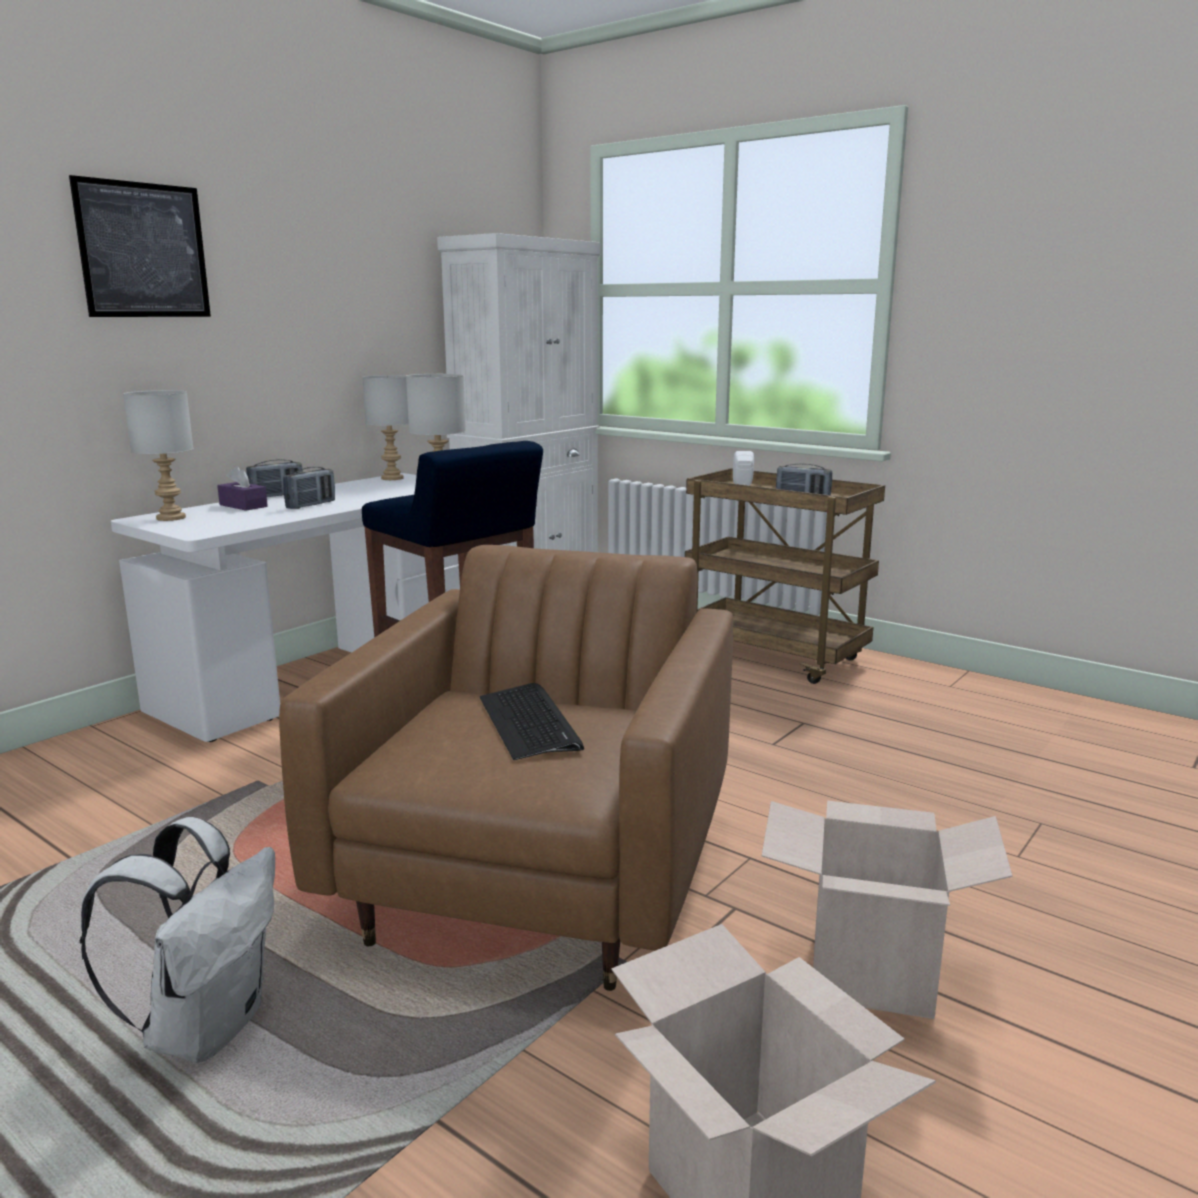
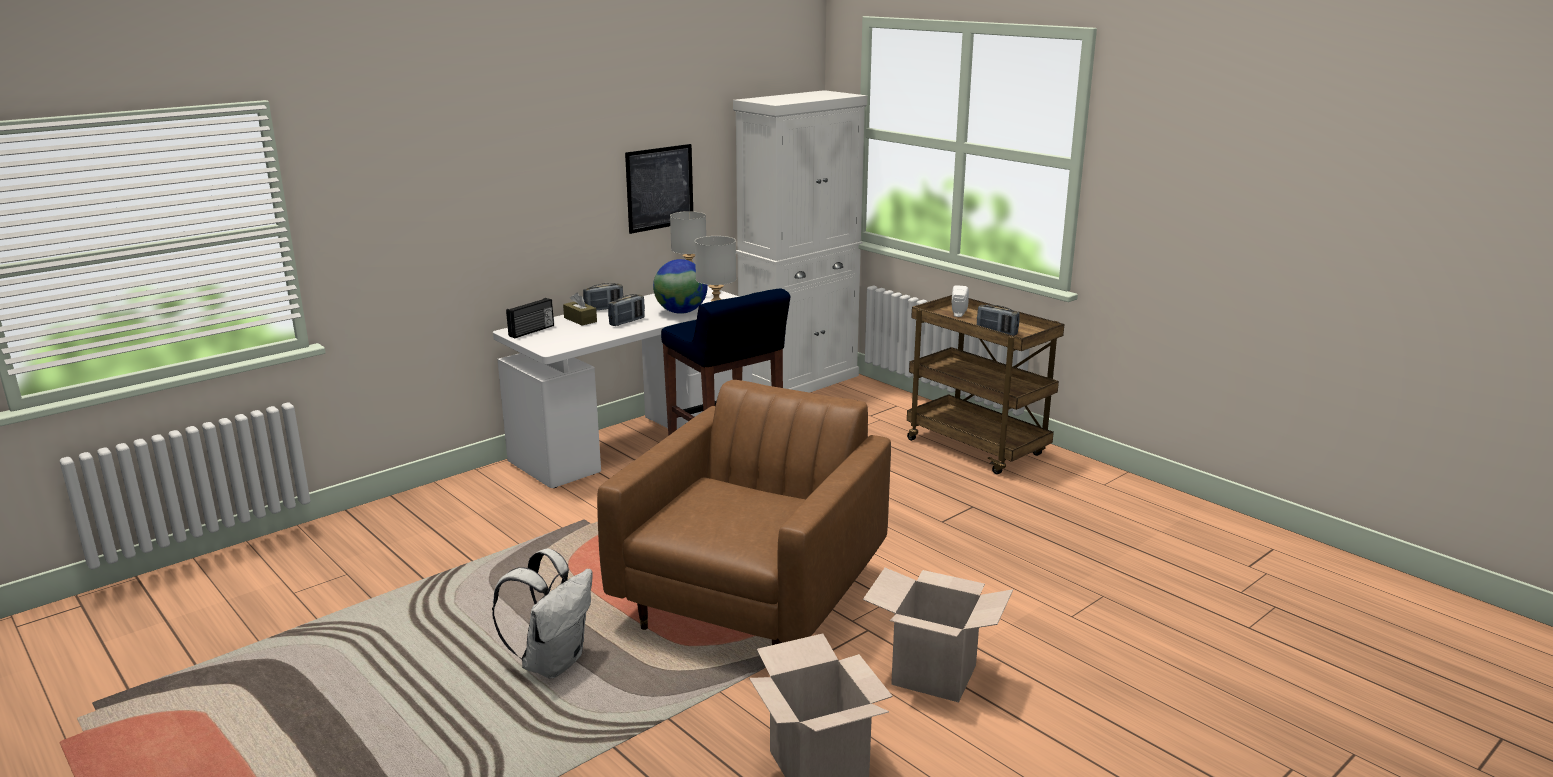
camera: 10 degrees right, 5 degrees up
picture [69,175,211,317] -> picture moved to [625,144,693,234]
grey table lamp [123,390,194,521] -> radio [506,298,554,338]
purple tissue box [217,466,268,511] -> brown tissue box [563,292,597,326]
keyboard [480,683,584,760] -> none
none -> globe [653,259,708,314]

